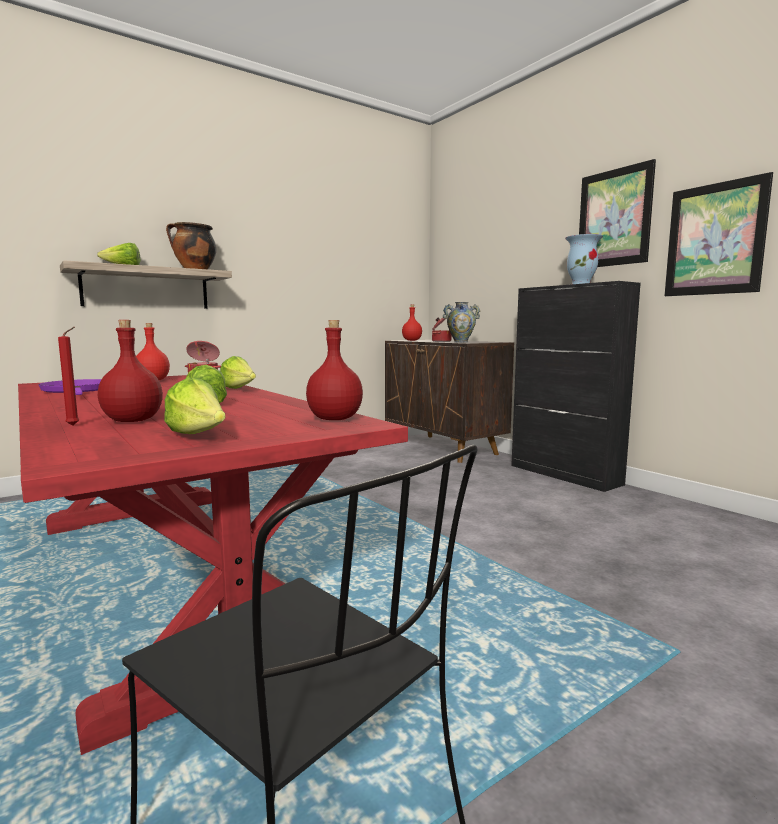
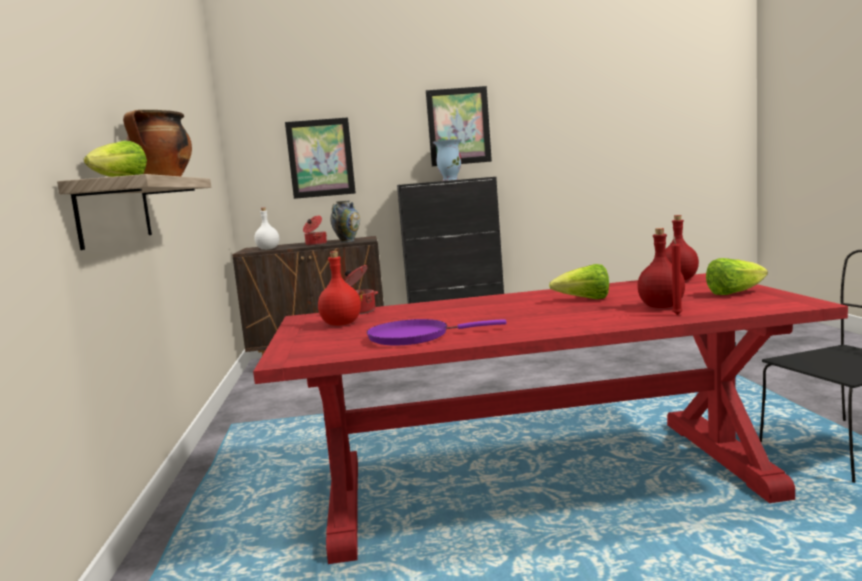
camera: 60 degrees left, 0 degrees up
lettuce [220,356,256,389] -> none
red bottle [402,305,422,341] -> white bottle [254,208,279,250]
picture [665,172,773,296] -> picture moved to [285,117,356,199]

